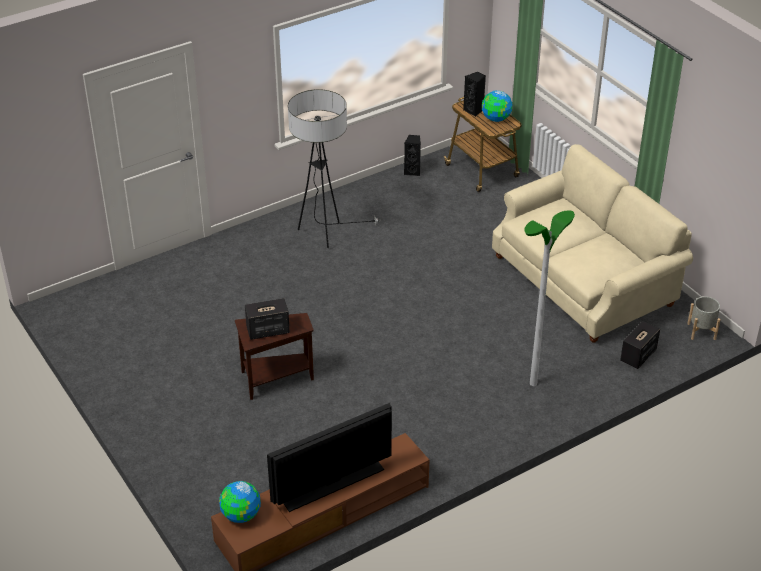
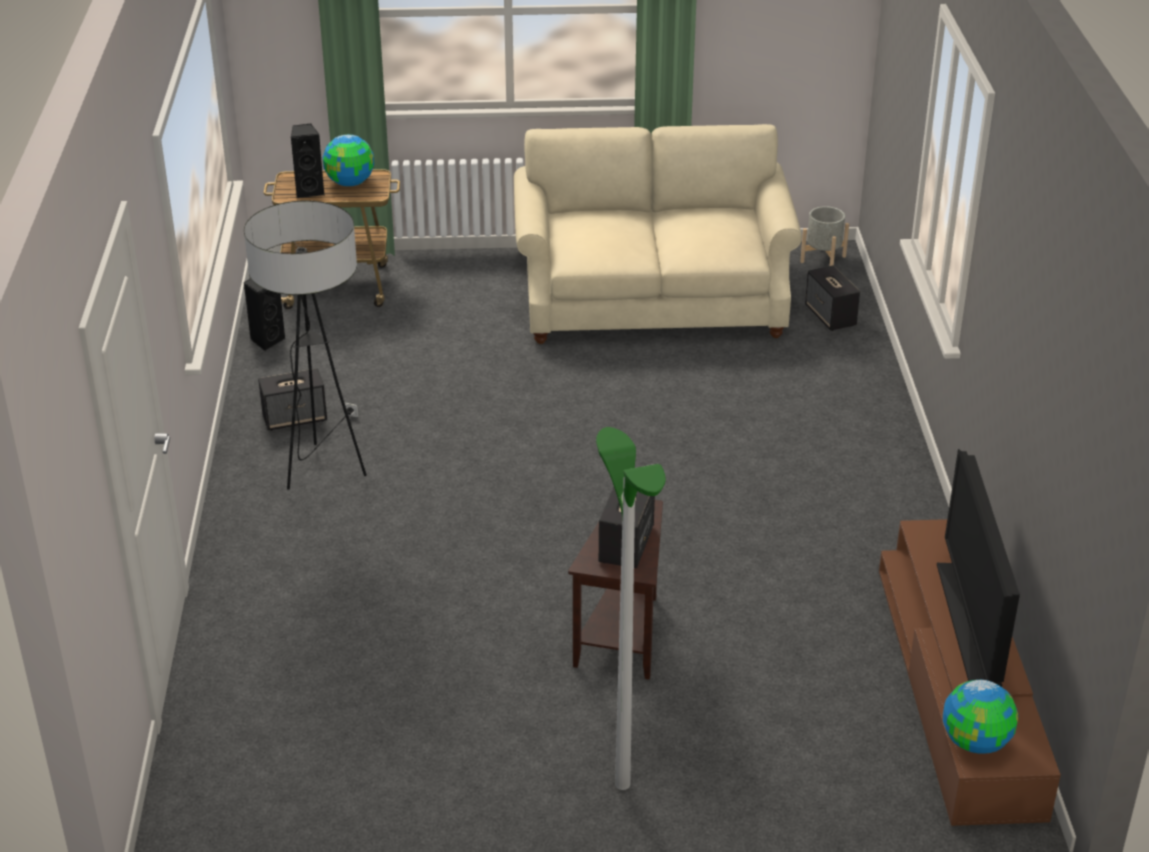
camera: 60 degrees left, 5 degrees down
floor lamp [524,210,575,386] -> floor lamp moved to [596,427,666,790]
none -> speaker [258,368,327,431]

